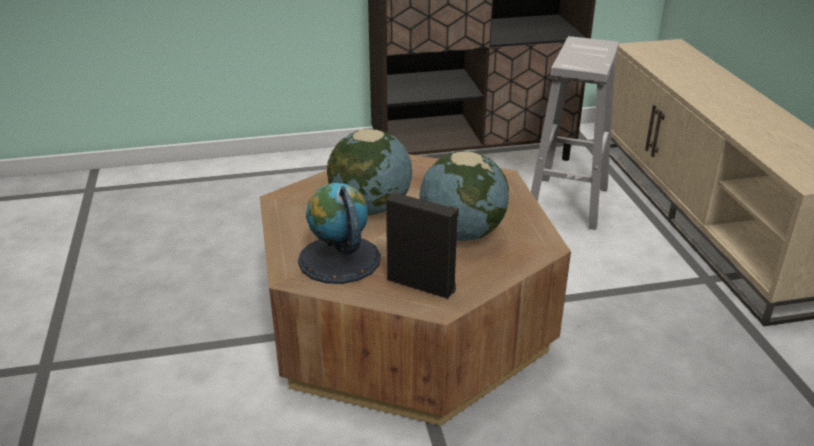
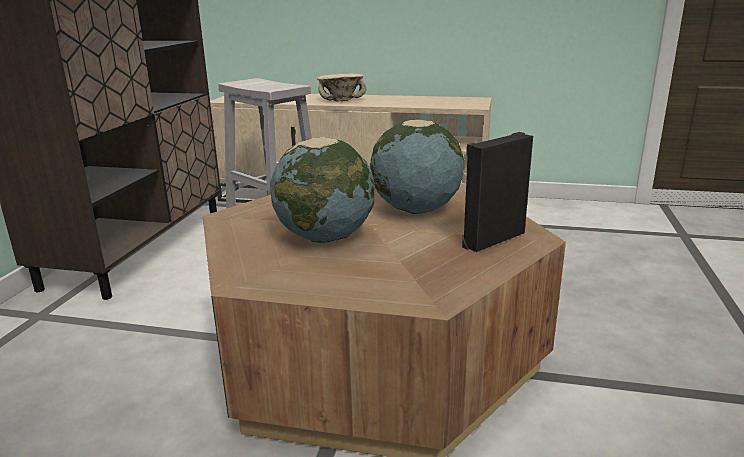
camera: 65 degrees left, 10 degrees down
globe [298,183,381,284] -> none
none -> beige bowl [317,74,367,101]

